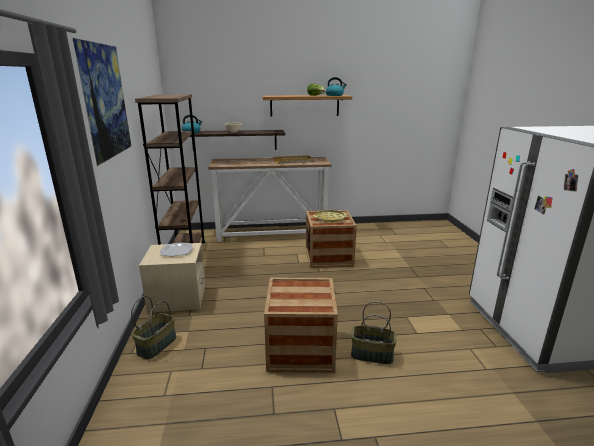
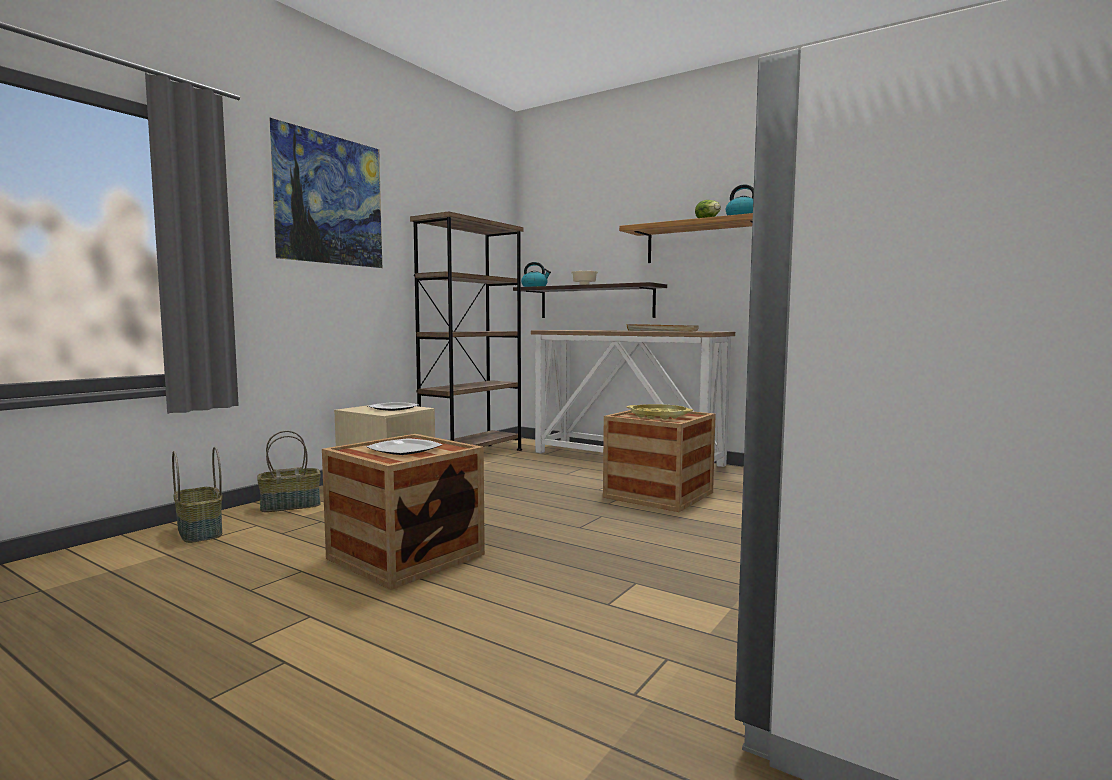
camera: 40 degrees right, 15 degrees down
basket [351,301,396,364] -> basket moved to [172,447,222,543]
none -> plate [366,438,442,455]

